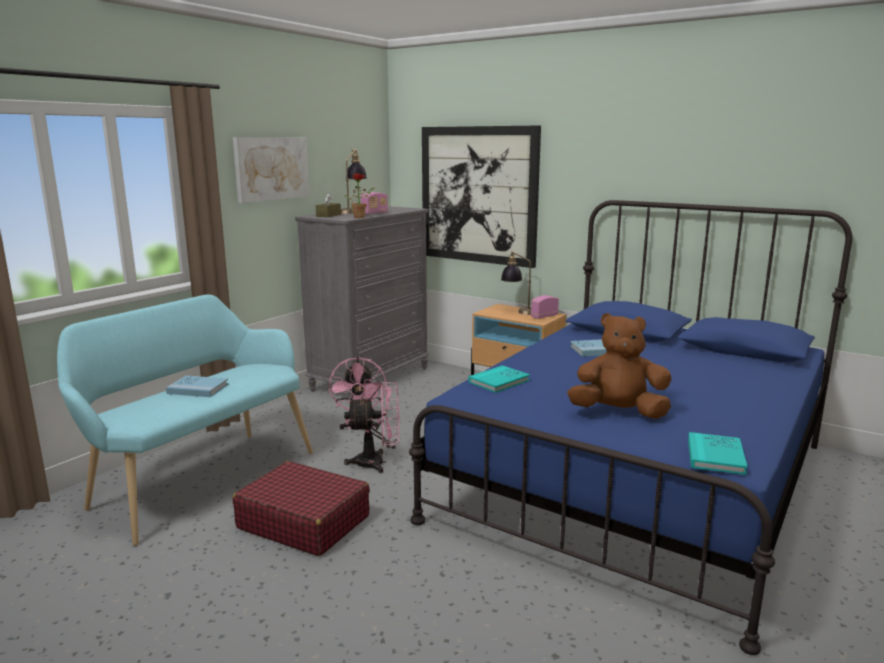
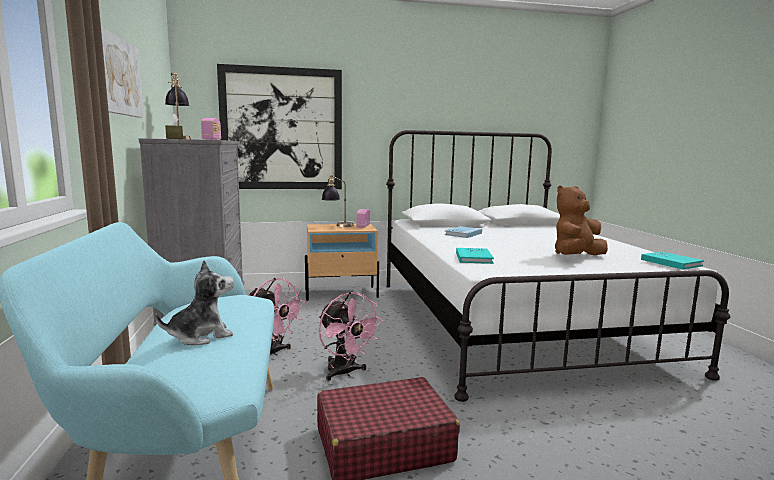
camera: 45 degrees left, 5 degrees down
blue book [166,376,228,397] -> plush toy [155,260,234,345]
potted plant [344,173,375,218] -> none
pink fan [344,382,399,473] -> pink fan turned 105 degrees clockwise [319,292,383,381]
blue bed [409,200,852,655] -> white bed [386,130,730,402]

